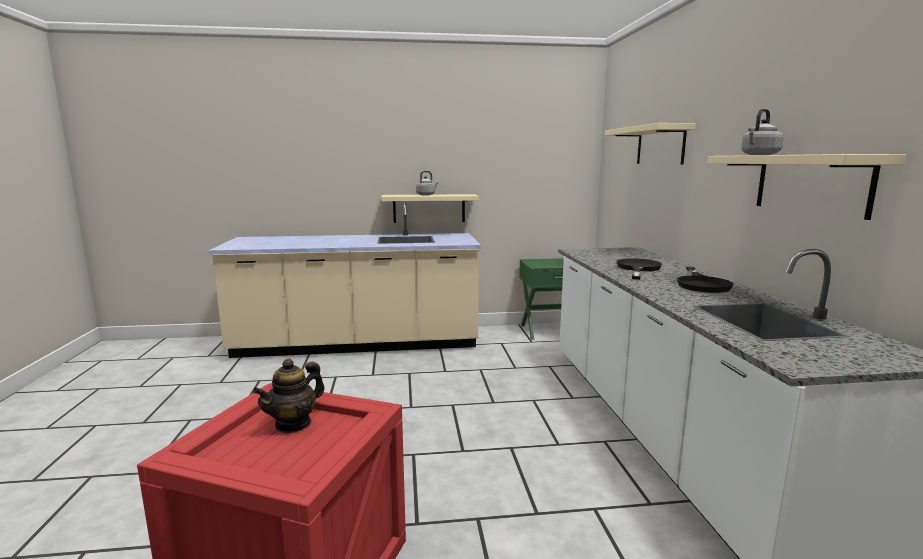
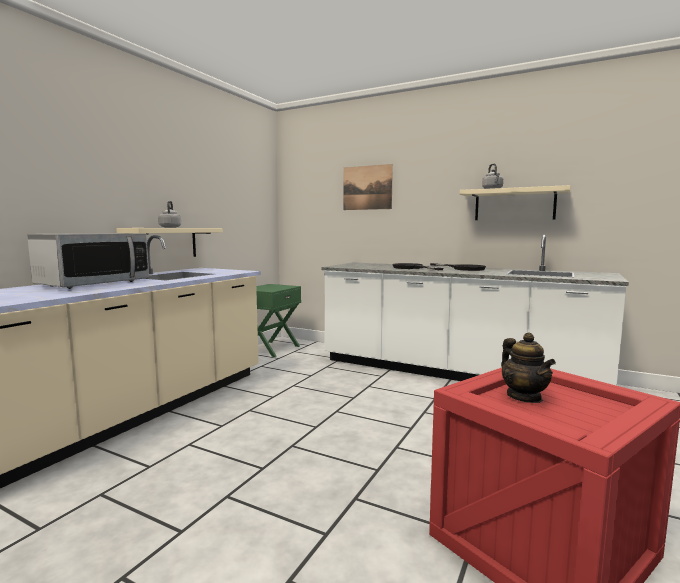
camera: 55 degrees left, 5 degrees down
beige shelf [605,123,696,164] -> picture [343,164,393,210]
none -> microwave [27,233,149,289]

